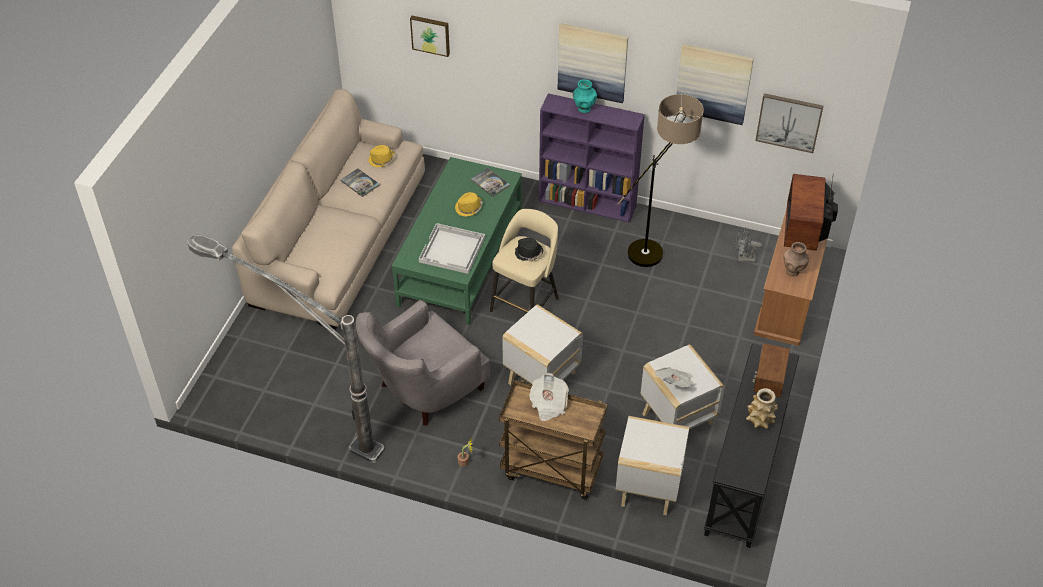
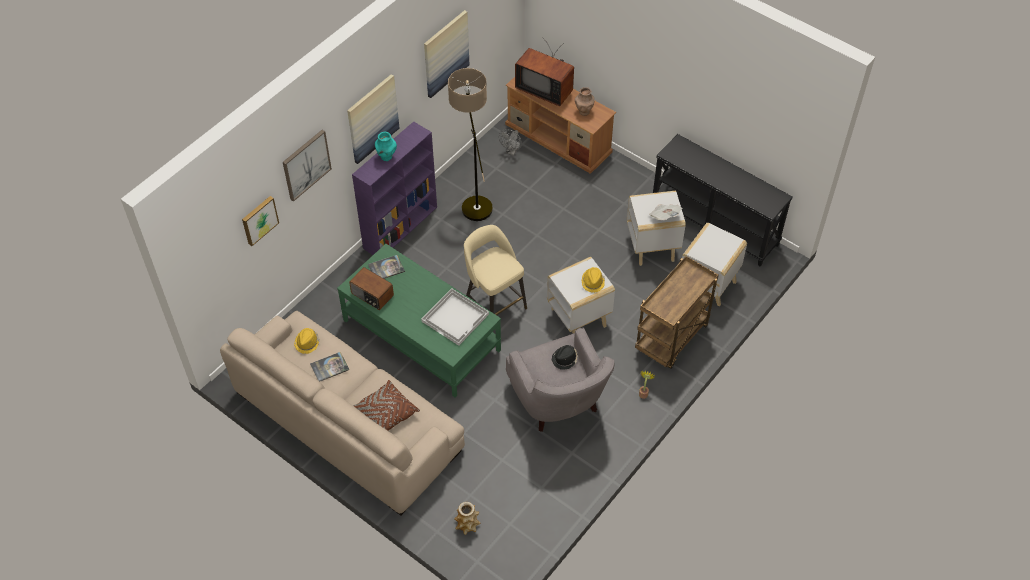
camera: 70 degrees left, 5 degrees up
floor lamp [187,234,385,463] -> none
yellow hat [455,192,483,217] -> yellow hat moved to [582,267,605,293]
black hat [515,238,544,261] -> black hat moved to [552,345,578,370]
newspaper [529,373,569,421] -> none
vase [746,388,778,429] -> vase moved to [454,502,480,535]
radio [752,343,790,398] -> radio moved to [349,267,394,310]
picture [755,93,823,153] -> picture moved to [283,130,332,202]
none -> brown pillow [353,380,420,431]

